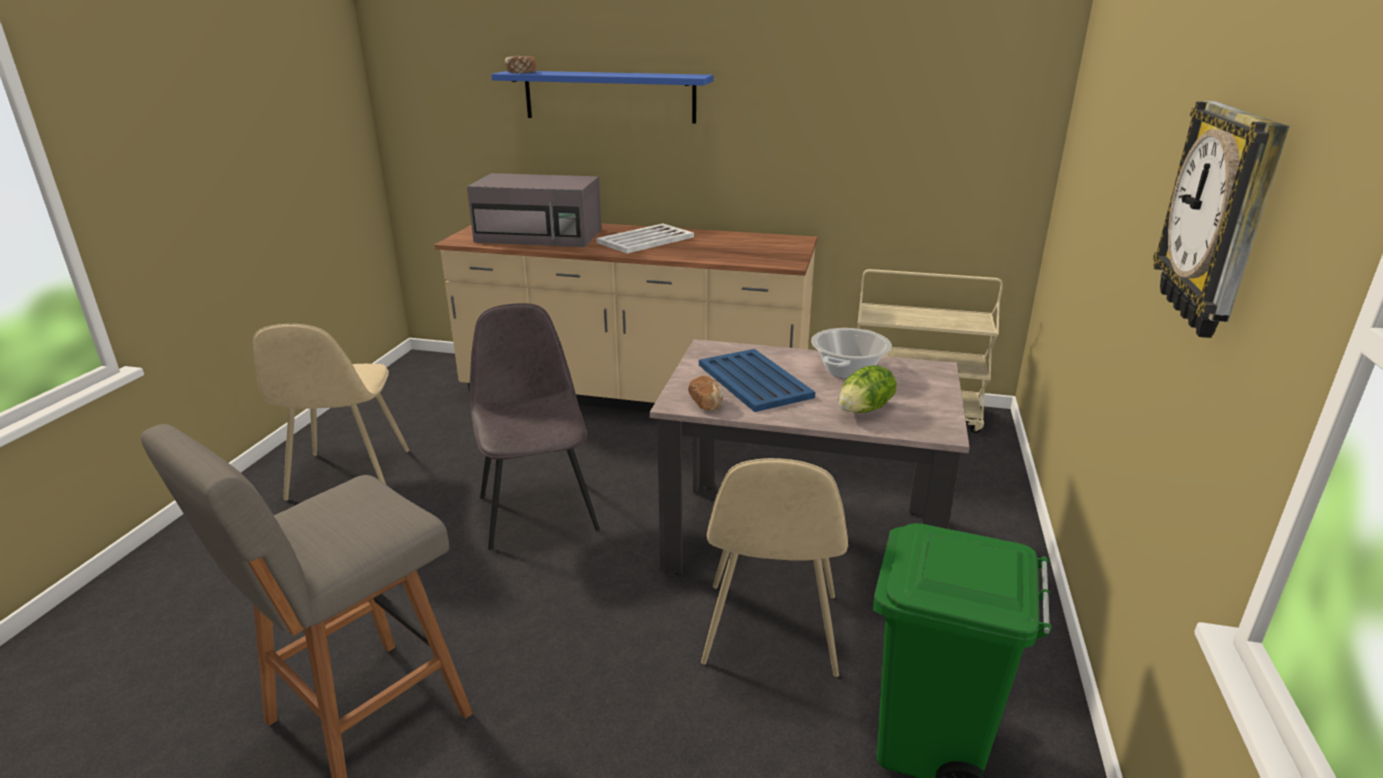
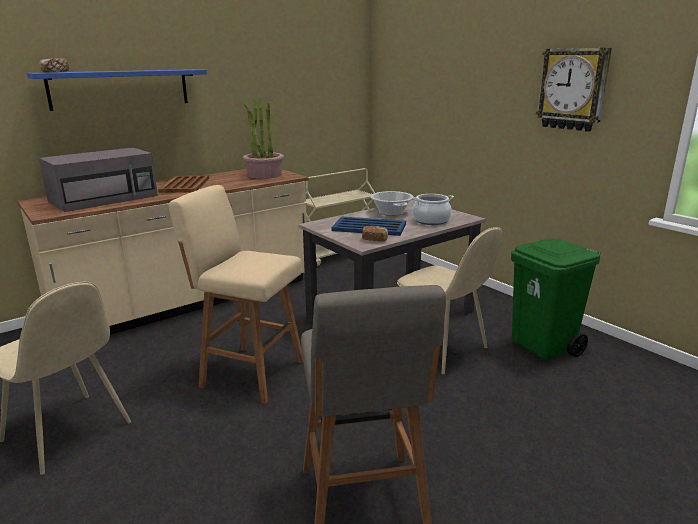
camera: 50 degrees left, 5 degrees down
grey chair [470,303,600,550] -> beige stool [169,185,303,404]
white tray [596,224,694,253] -> brown tray [158,175,209,193]
lettuce [838,365,897,413] -> cooking pot [411,194,454,225]
none -> potted plant [243,97,284,179]

